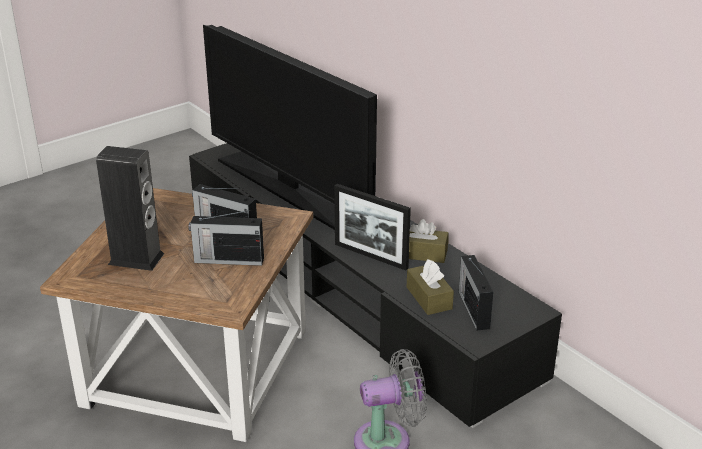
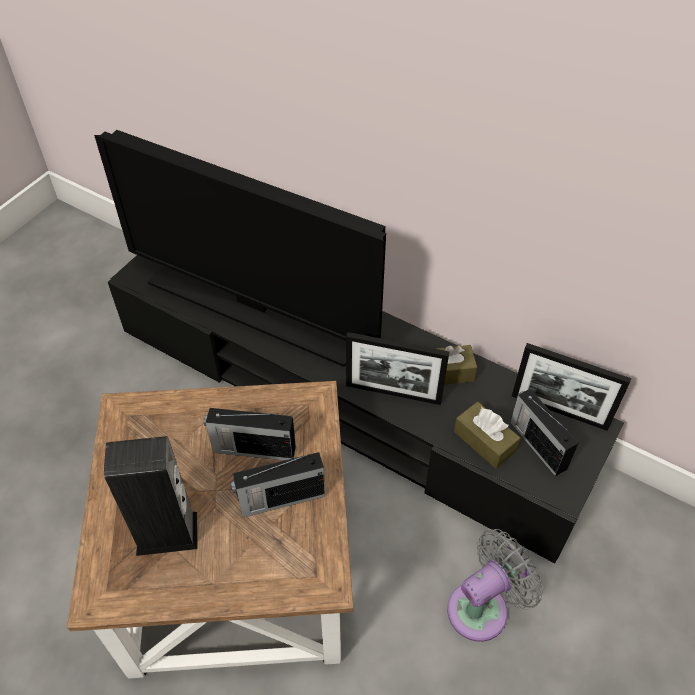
camera: 20 degrees left, 20 degrees up
none -> picture frame [512,343,631,431]

